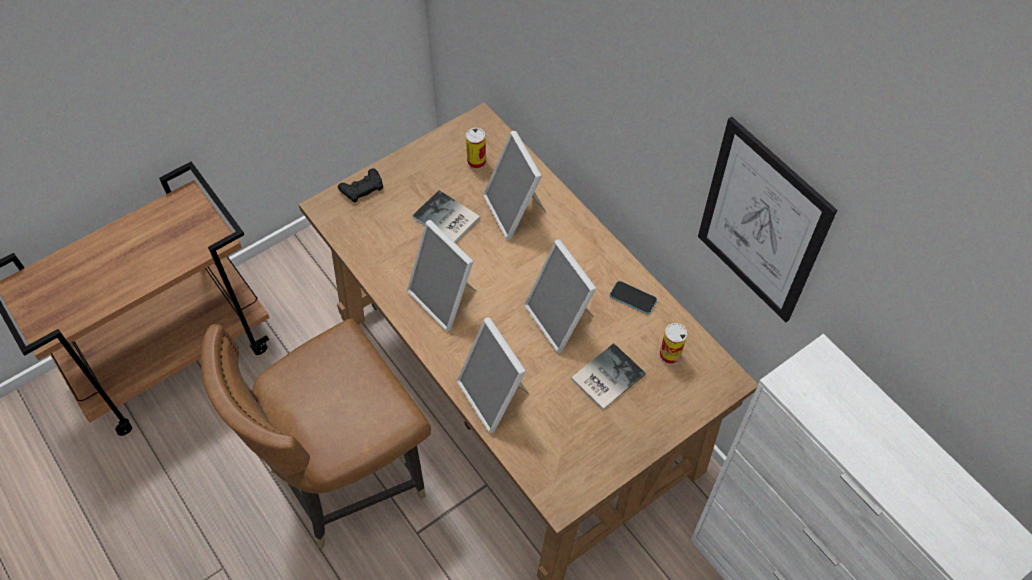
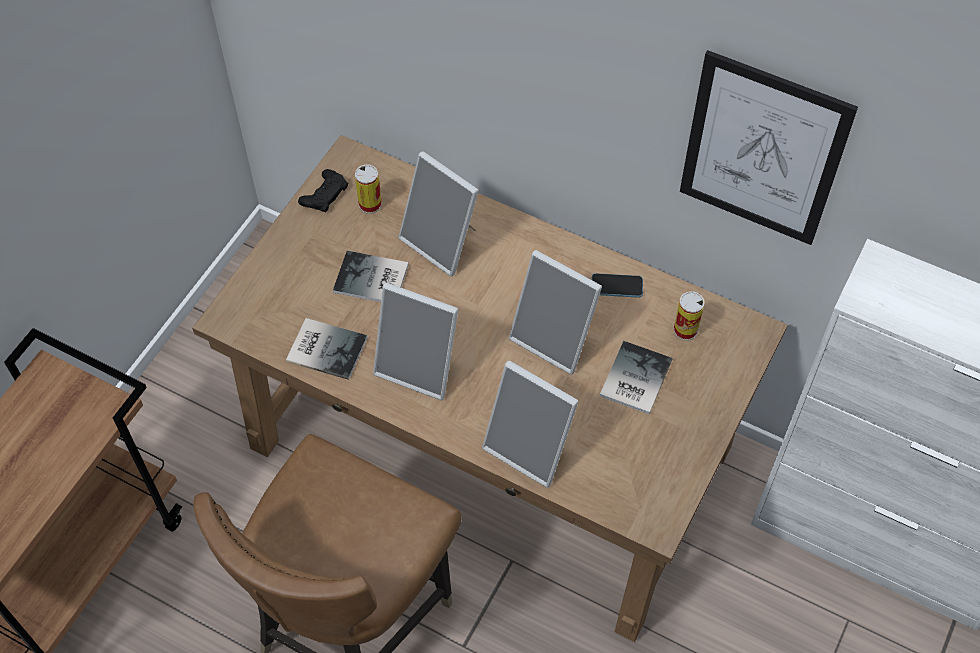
camera: 25 degrees left, 0 degrees up
black game controller [338,168,383,203] -> black game controller moved to [298,169,348,212]
none -> book [286,318,367,380]

